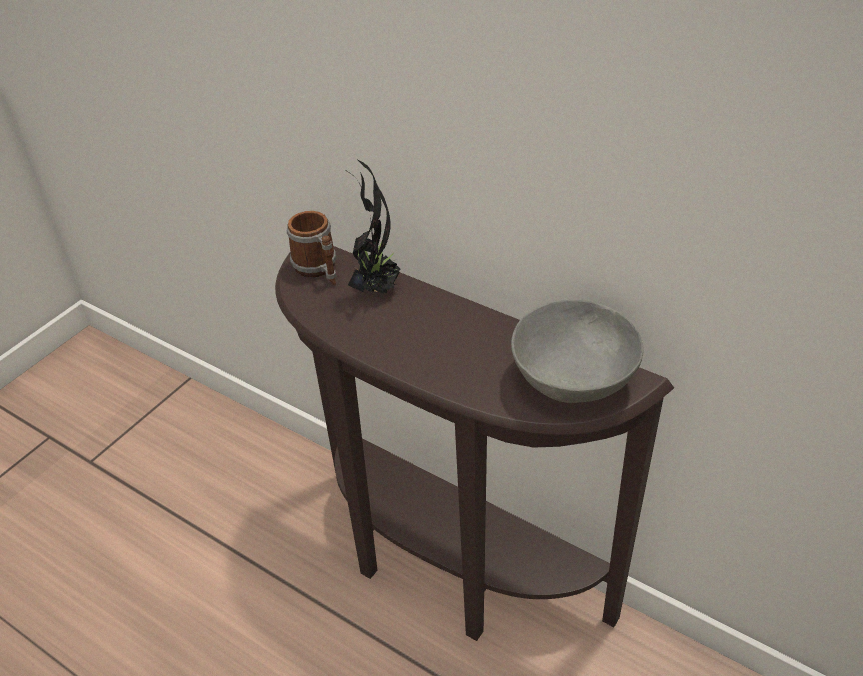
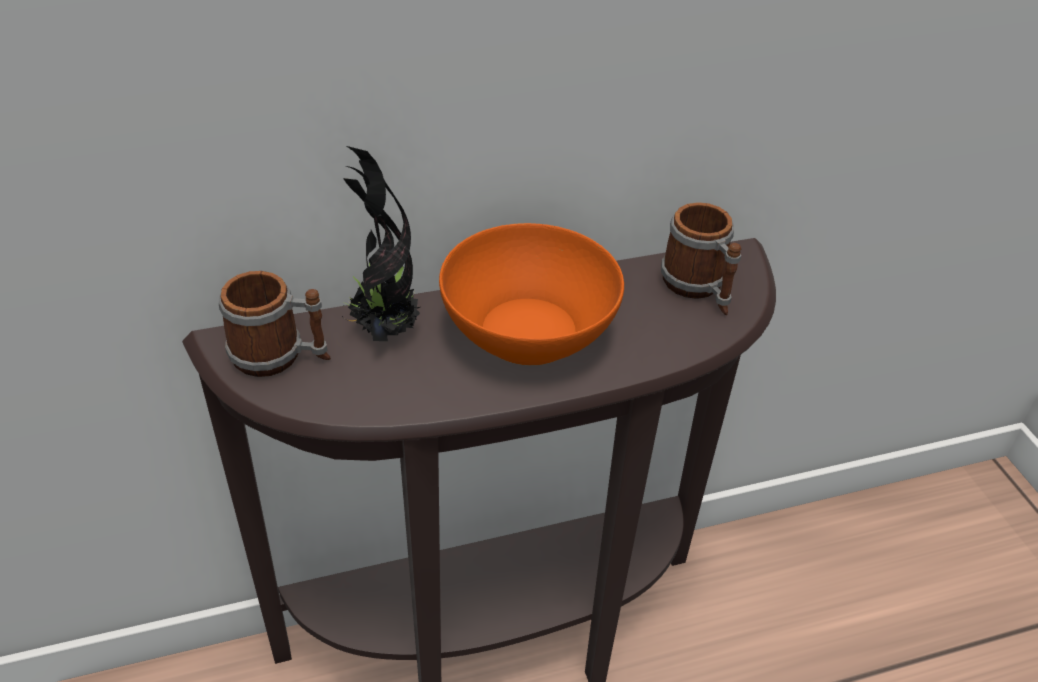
camera: 55 degrees left, 0 degrees up
grey bowl [511,300,644,403] -> mug [661,202,741,315]
none -> orange bowl [439,223,624,365]

